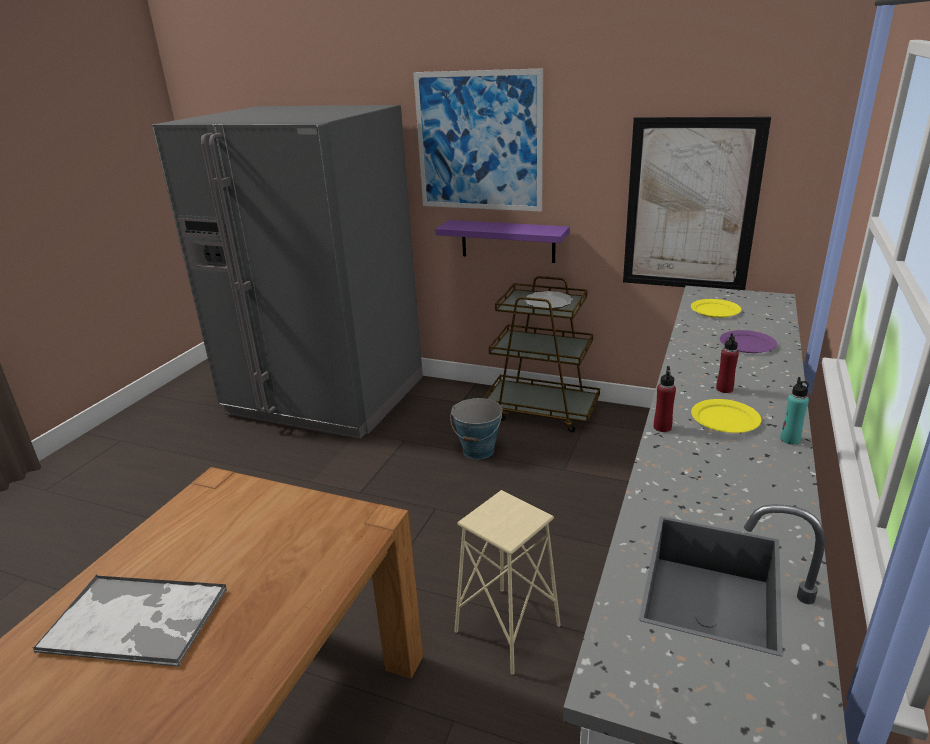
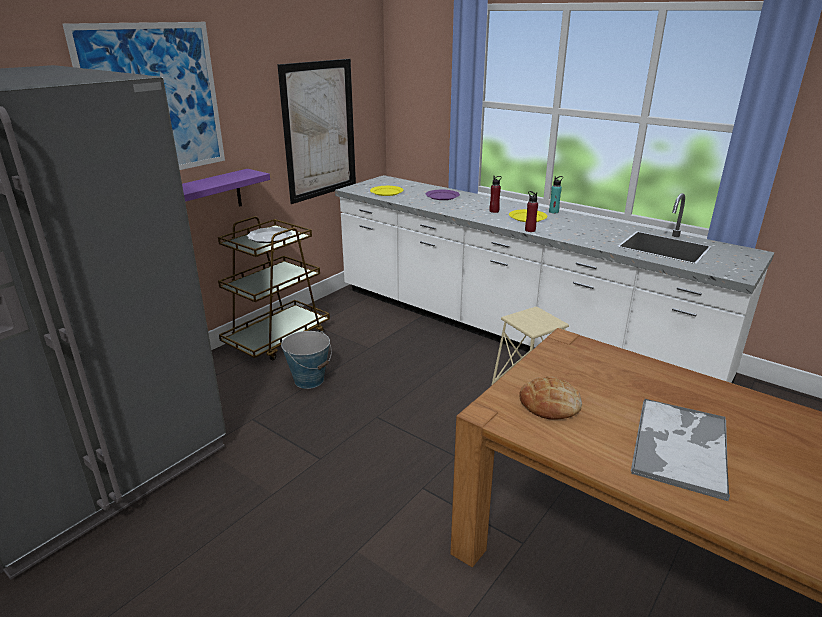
camera: 75 degrees left, 0 degrees up
none -> bread [519,376,582,420]

